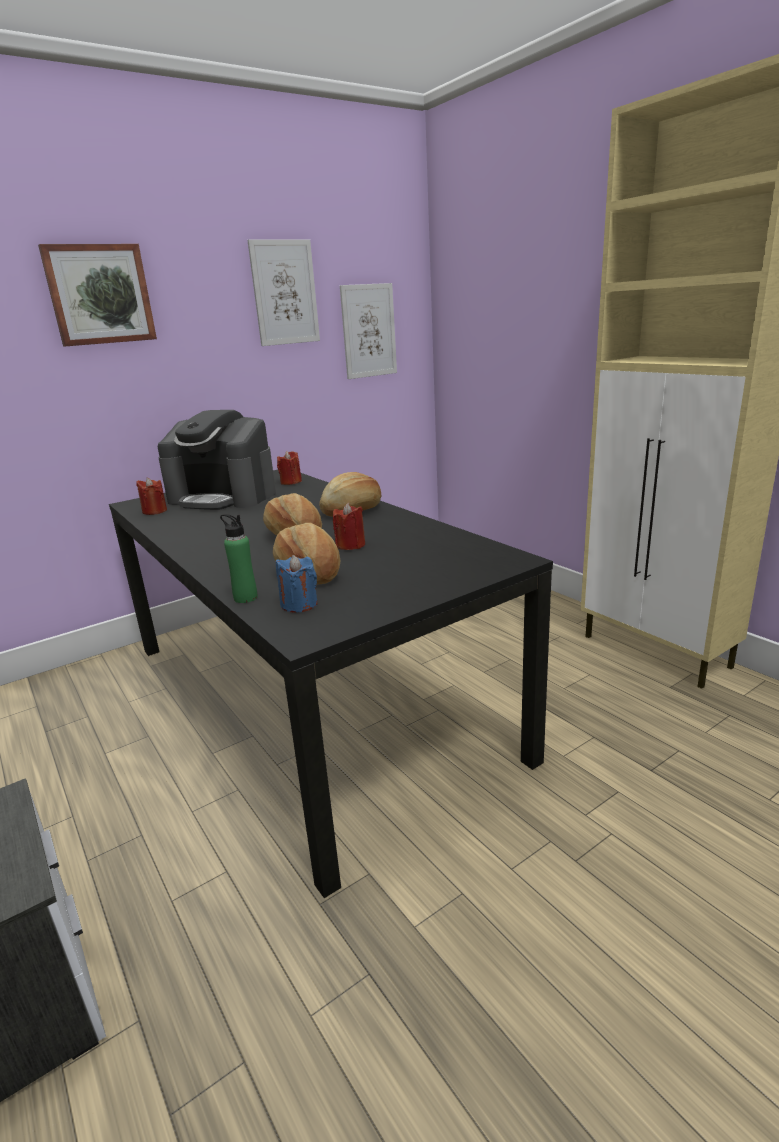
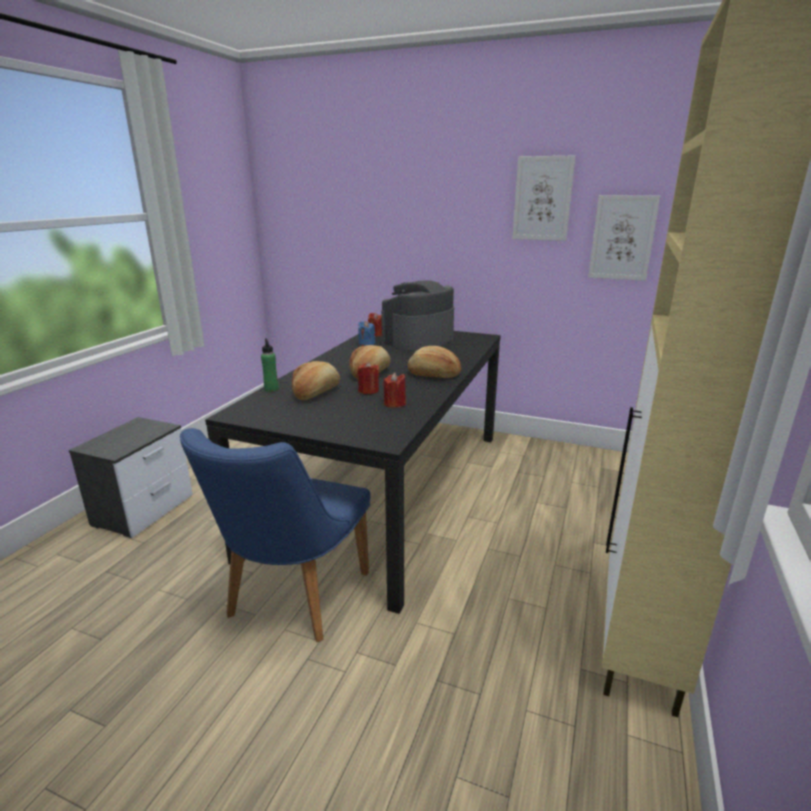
camera: 55 degrees right, 0 degrees up
picture [38,244,157,347] -> none
coffee machine [158,410,276,510] -> coffee machine turned 60 degrees clockwise [381,280,454,350]
blue candle [276,555,318,613] -> blue candle moved to [358,321,375,346]
red candle [277,451,302,485] -> red candle moved to [383,373,406,408]
none -> blue chair [180,428,371,642]

